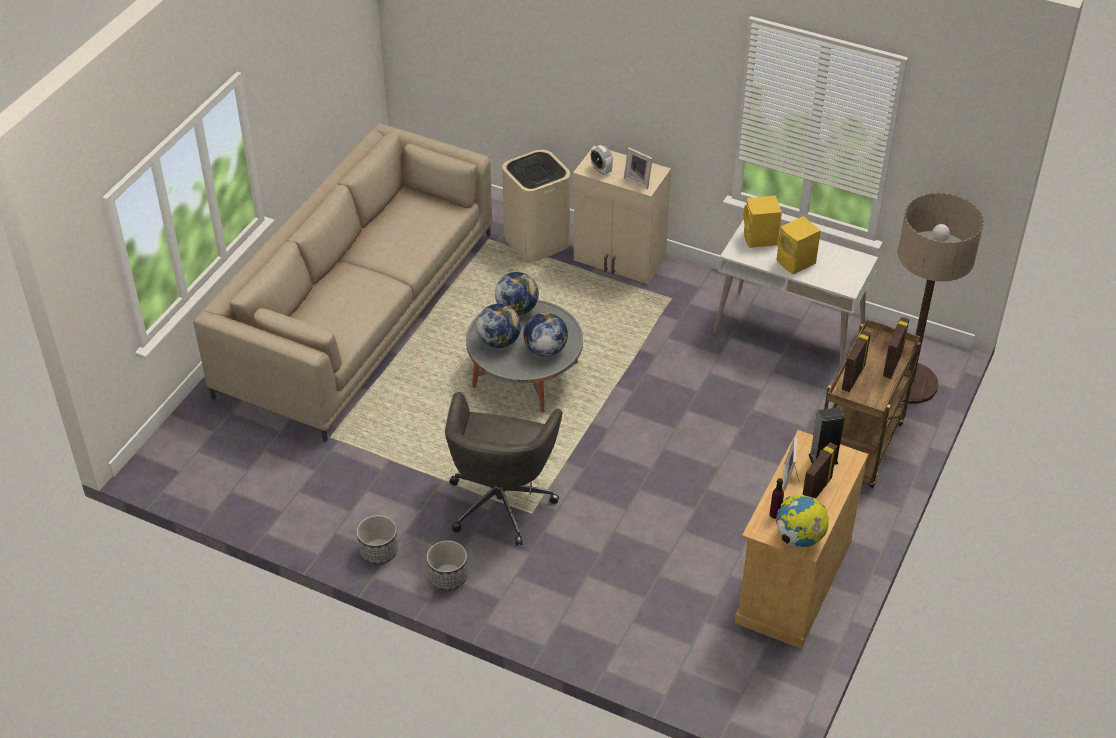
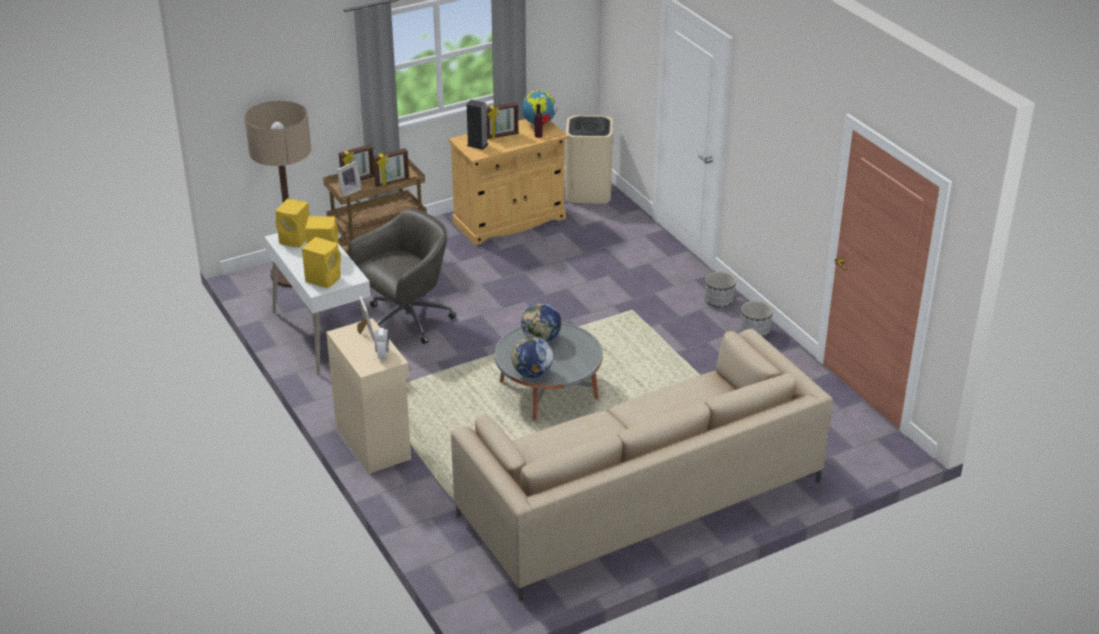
camera: 145 degrees left, 10 degrees down
grey office chair [445,392,562,545] -> grey office chair moved to [348,209,456,344]
globe [476,304,521,348] -> none
beige trash can [502,150,570,262] -> beige trash can moved to [565,115,613,204]
picture frame [783,436,799,490] -> picture frame moved to [337,161,362,196]
none -> yellow speaker [275,198,310,247]

